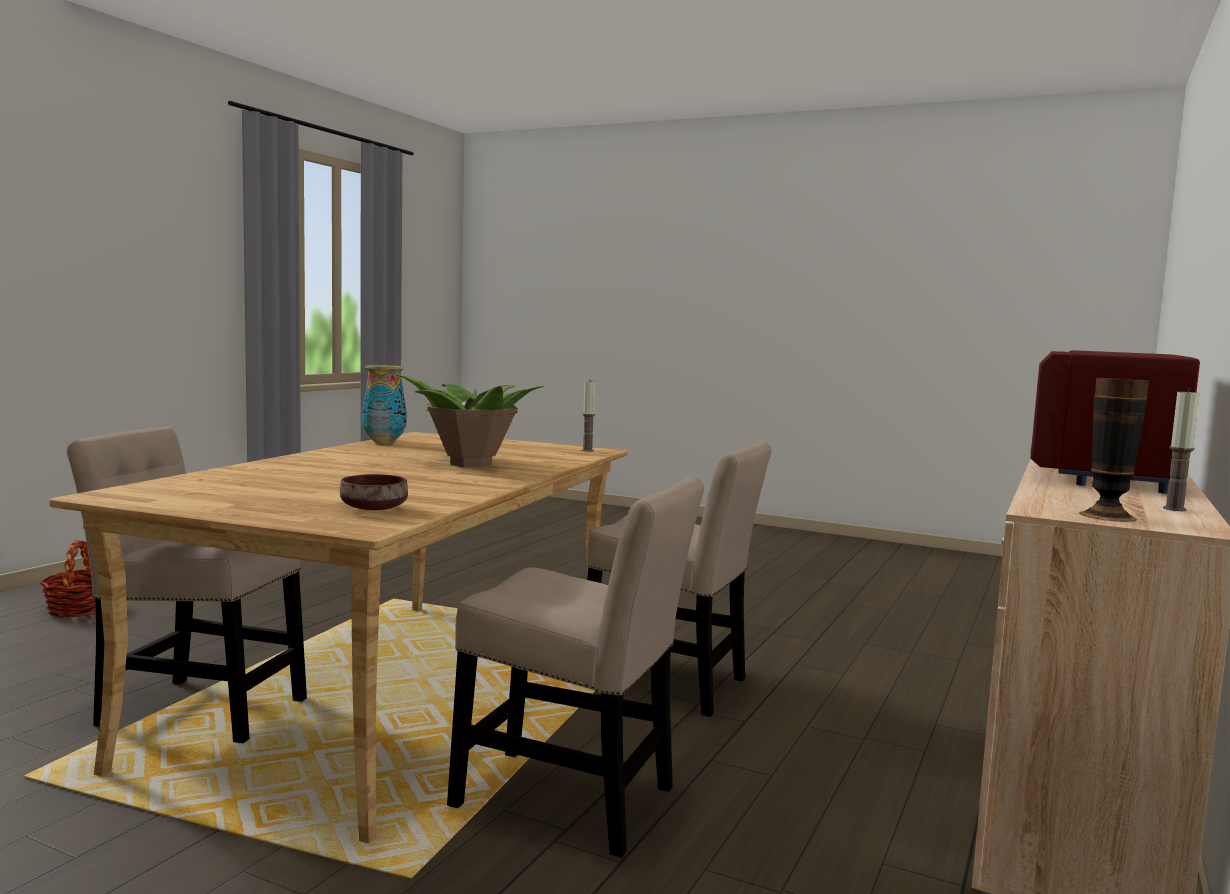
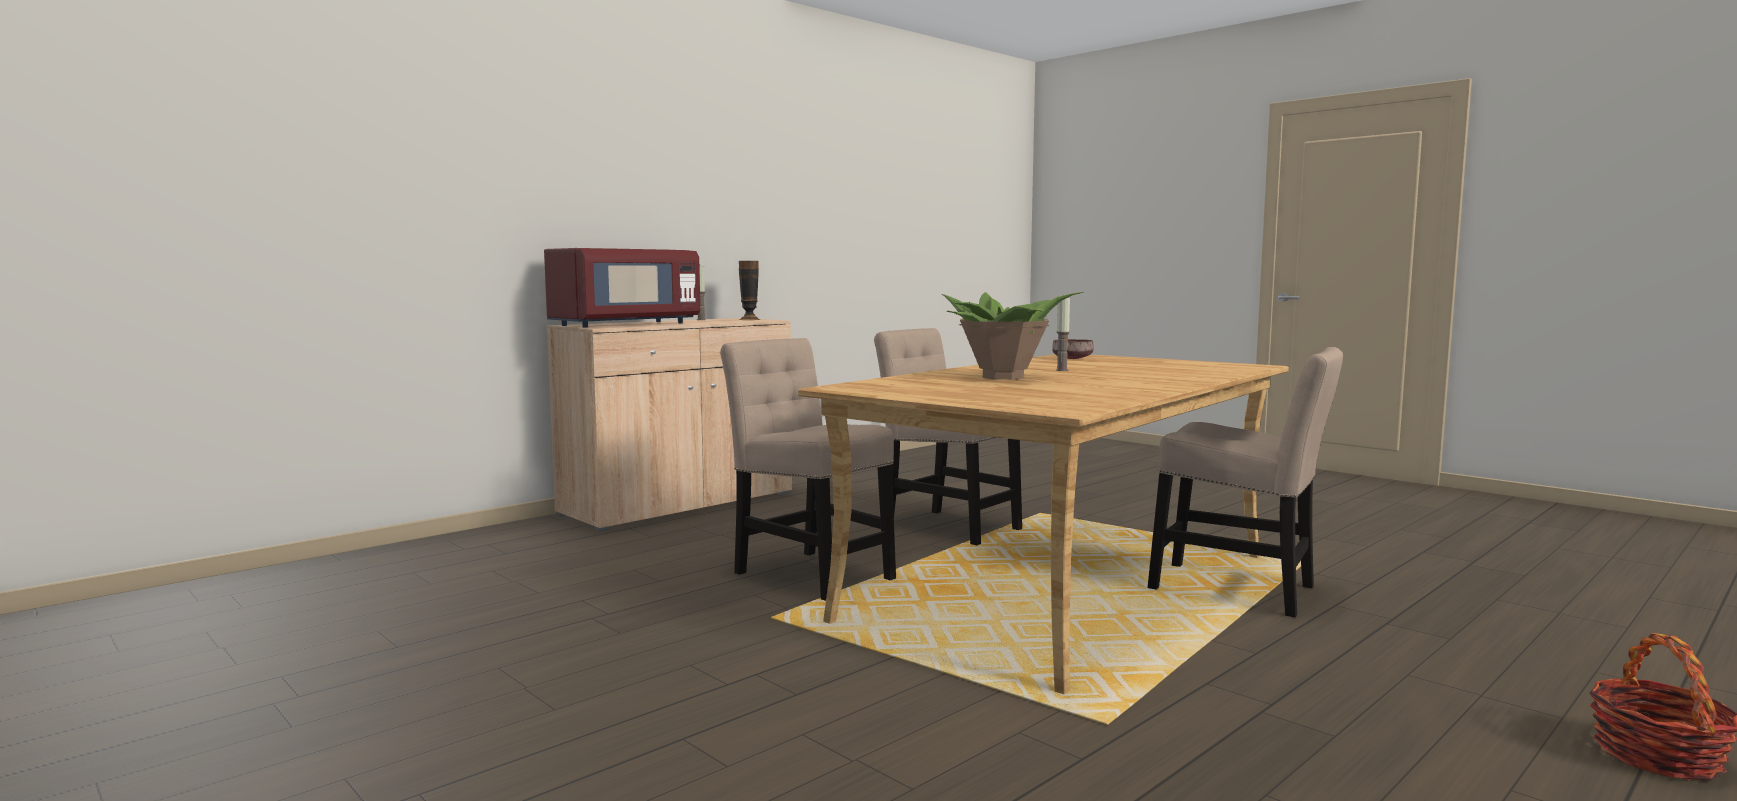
camera: 160 degrees left, 0 degrees up
vase [362,365,407,444] -> none
candle [582,379,596,451] -> candle moved to [1056,297,1070,371]

